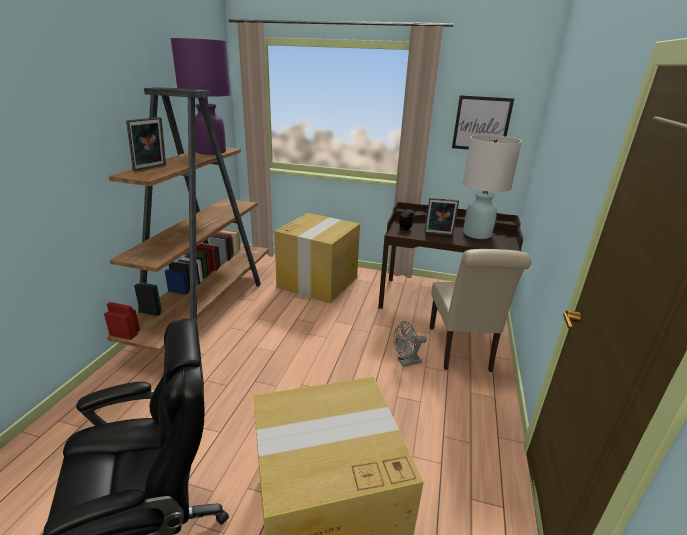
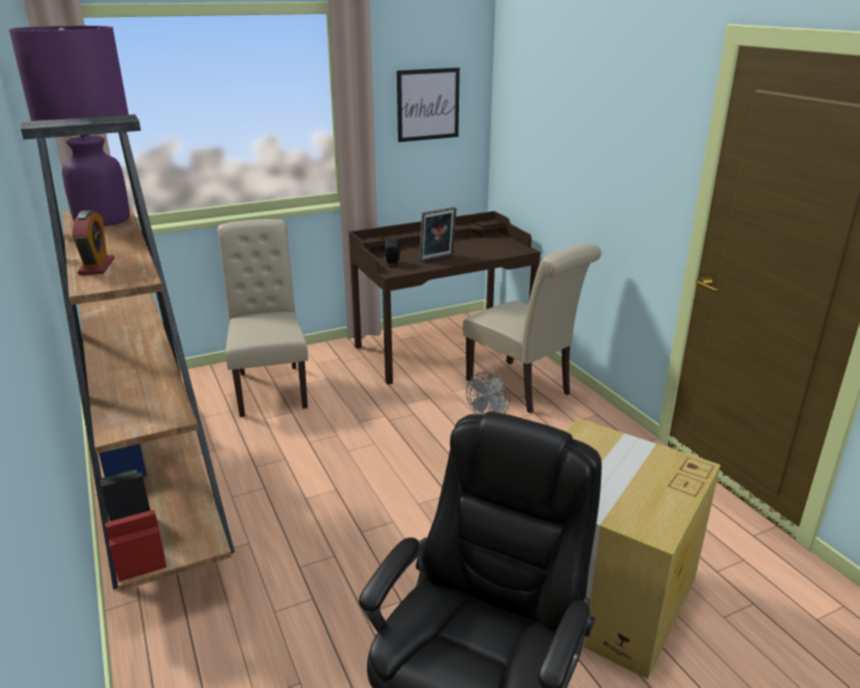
camera: 40 degrees left, 0 degrees up
picture frame [126,117,166,171] -> alarm clock [72,210,114,275]
cardboard box [274,213,360,303] -> beige chair [217,219,308,417]
white table lamp [463,135,522,239] -> none

